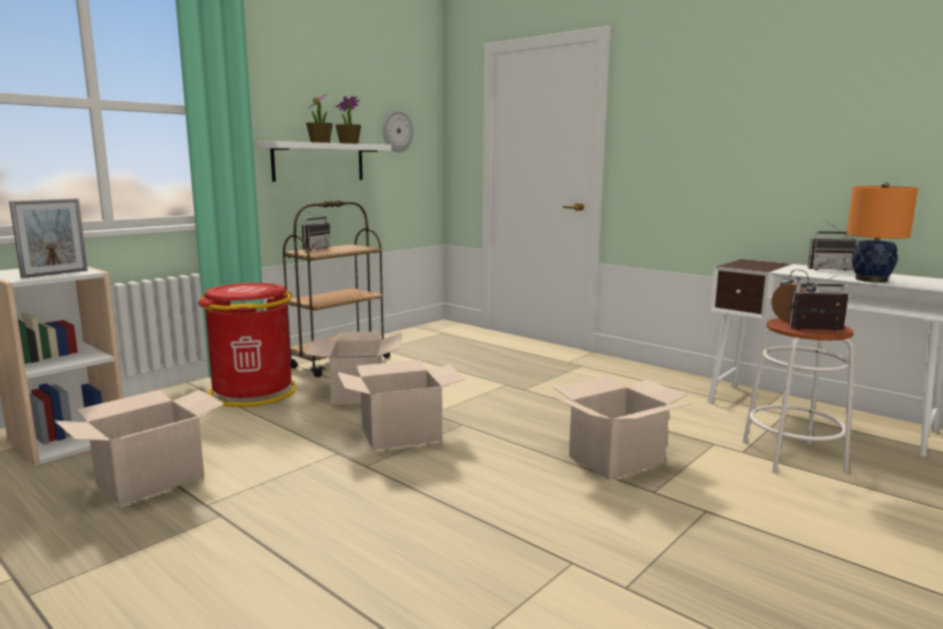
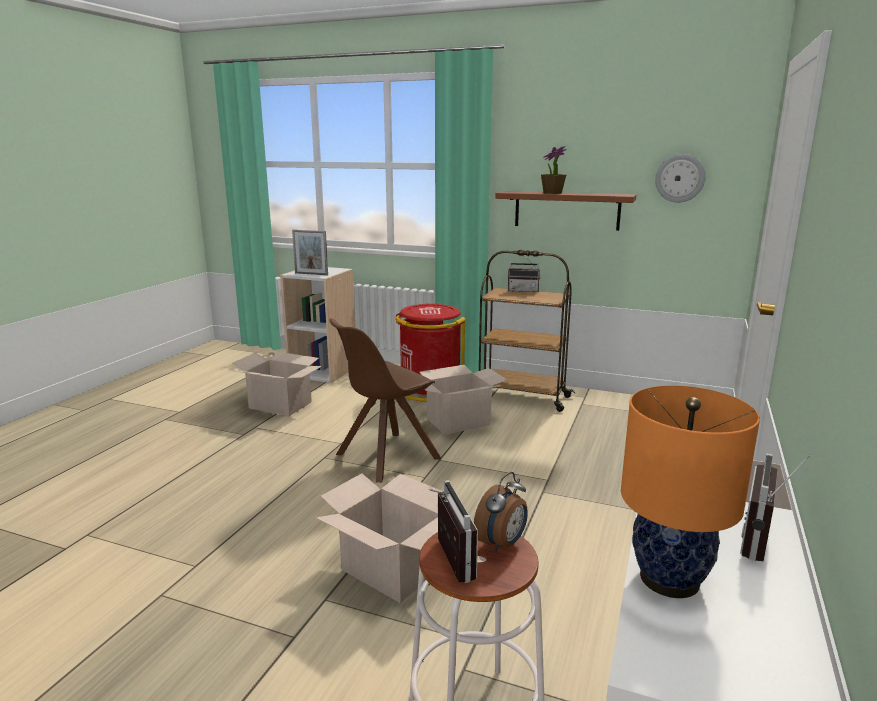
camera: 70 degrees right, 5 degrees up
white shelf [257,141,391,182] -> brown shelf [496,191,636,231]
potted plant [336,96,361,144] -> none
cardboard box [337,360,465,450] -> brown chair [330,318,441,483]
radio [808,220,857,271] -> radio turned 45 degrees clockwise [740,453,811,561]

